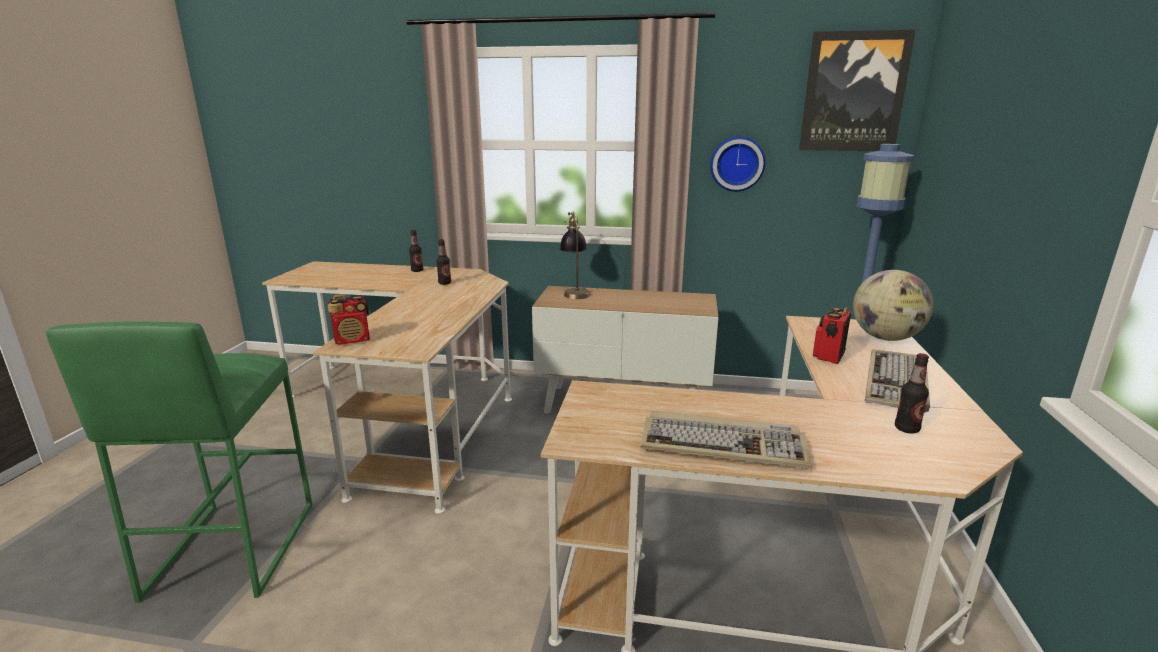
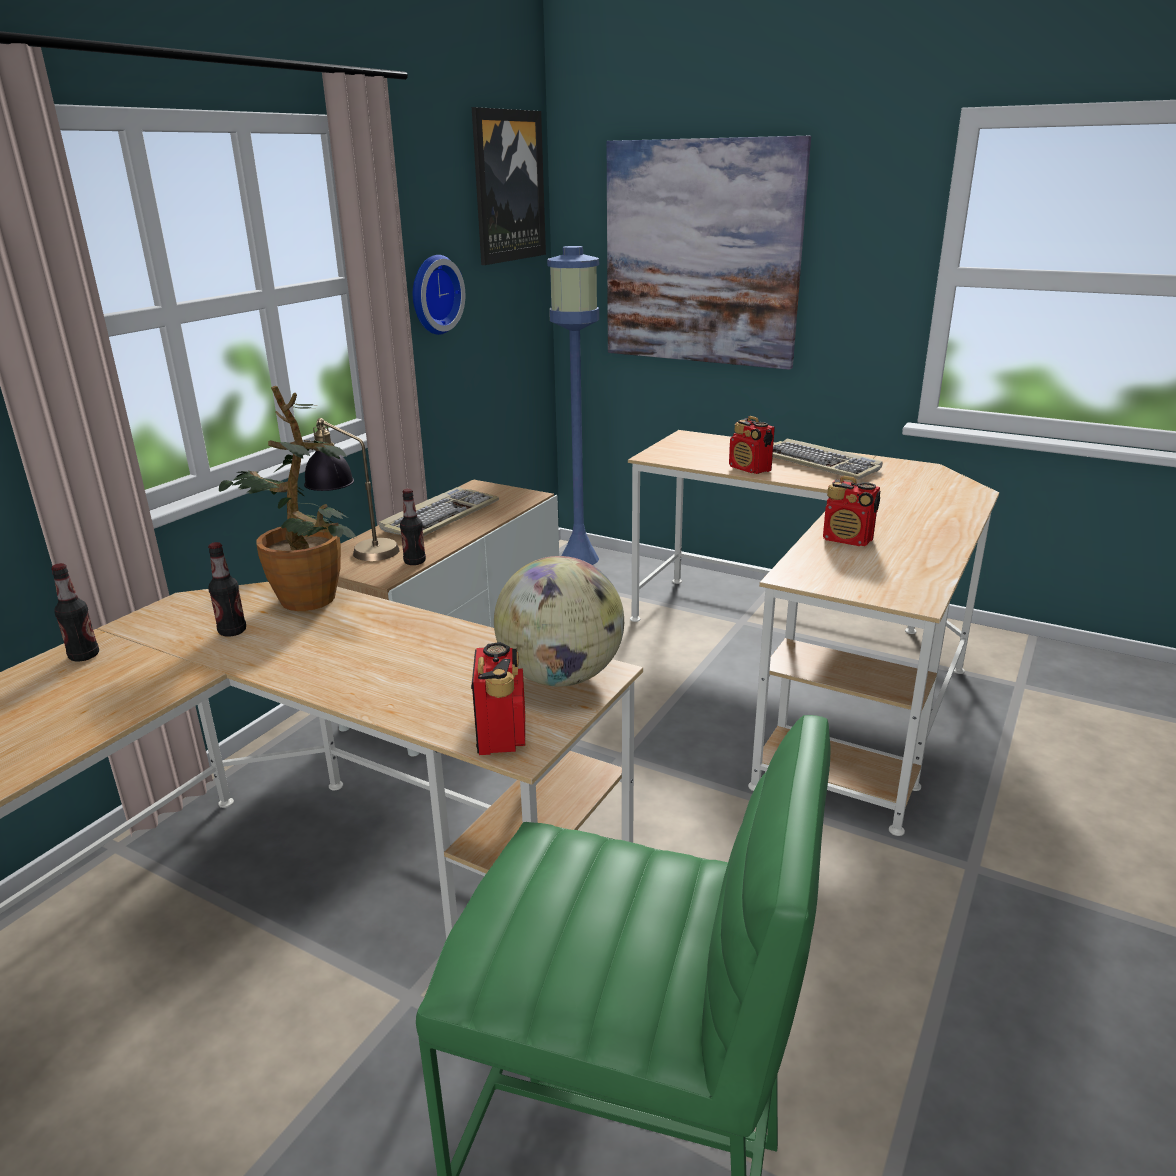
camera: 70 degrees left, 5 degrees up
keyboard [640,411,812,469] -> keyboard moved to [379,487,499,536]
globe [853,270,933,341] -> globe moved to [494,556,624,687]
bottle [895,353,929,434] -> bottle moved to [400,489,426,565]
none -> potted plant [219,385,356,611]
none -> picture [607,136,811,370]
none -> radio [823,476,880,546]

